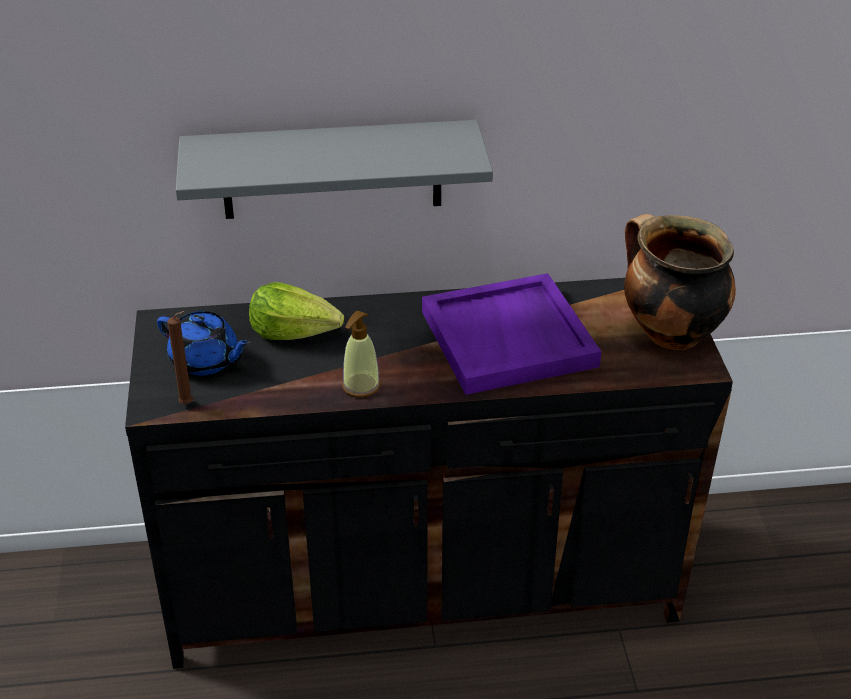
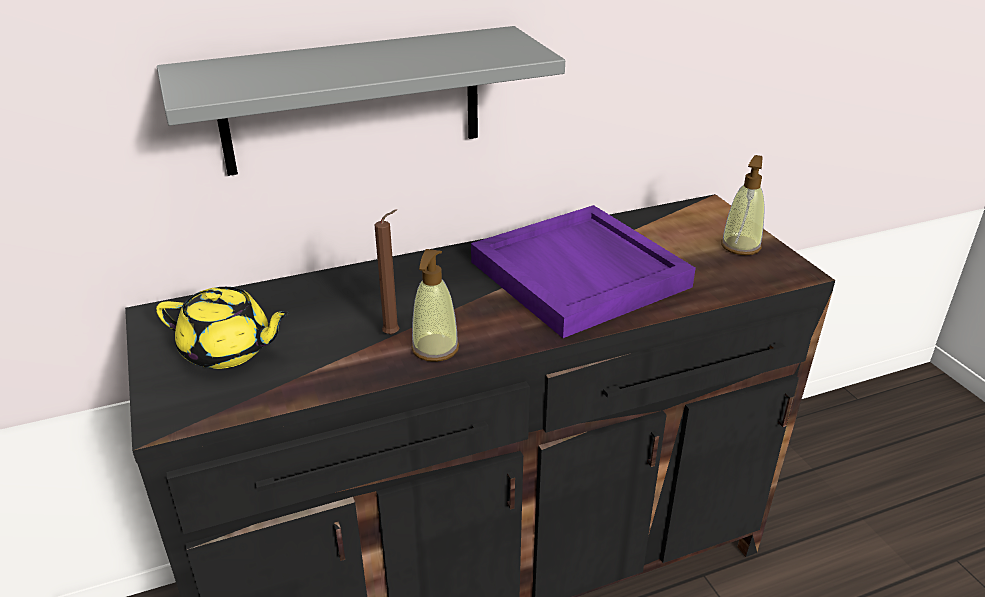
camera: 15 degrees left, 5 degrees down
blue teapot [157,311,251,376] -> yellow teapot [156,287,290,369]
brown candle [168,311,193,404] -> brown candle moved to [375,209,400,335]
lettuce [249,282,344,340] -> none
cooking pot [624,214,736,350] -> soap dispenser [721,155,764,255]

